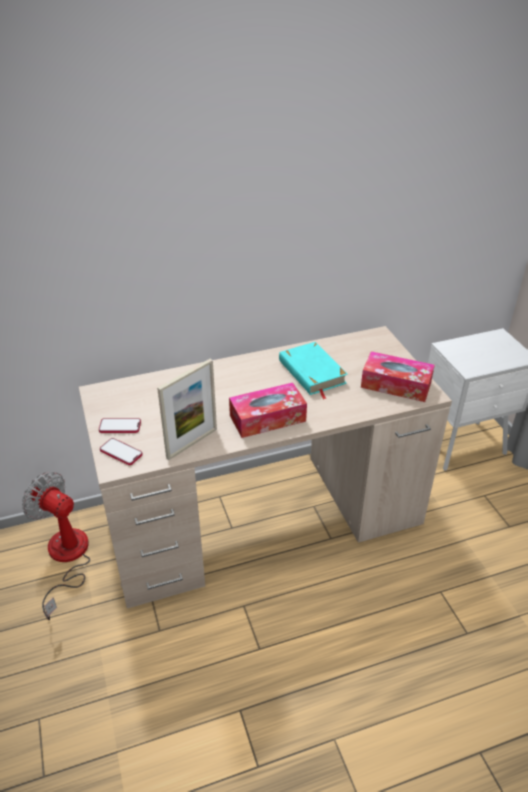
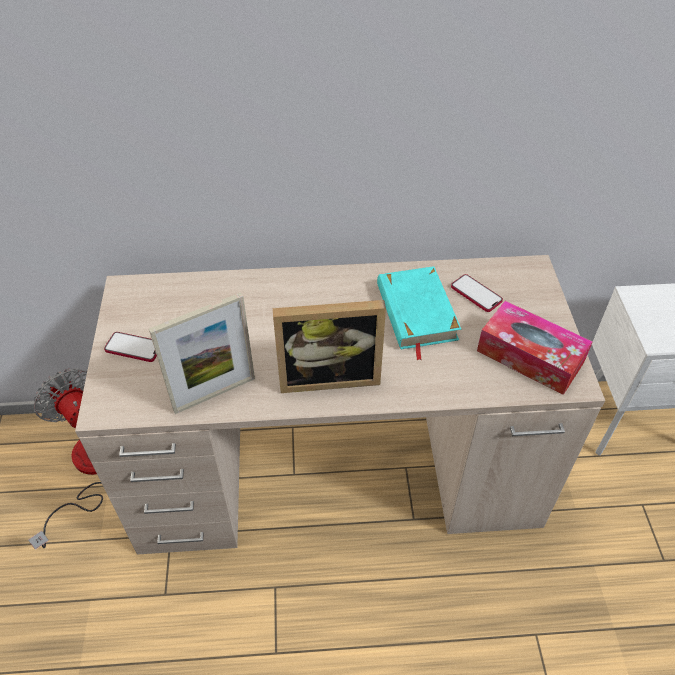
camera: 15 degrees right, 10 degrees up
phone [100,438,143,465] -> phone moved to [451,274,503,312]
tissue box [229,382,307,438] -> picture frame [273,300,386,393]

